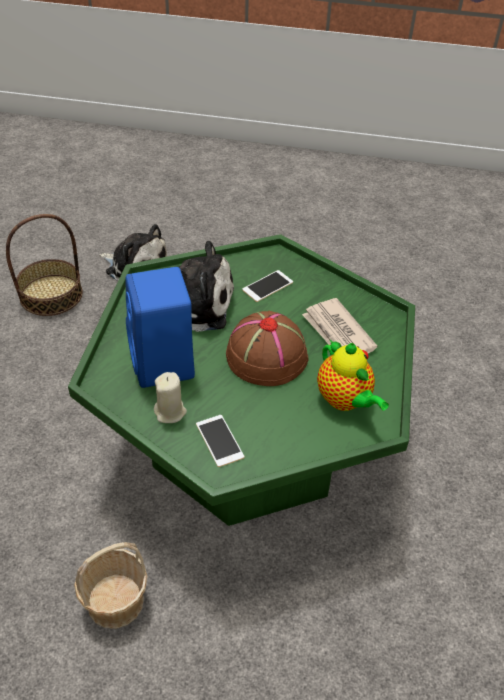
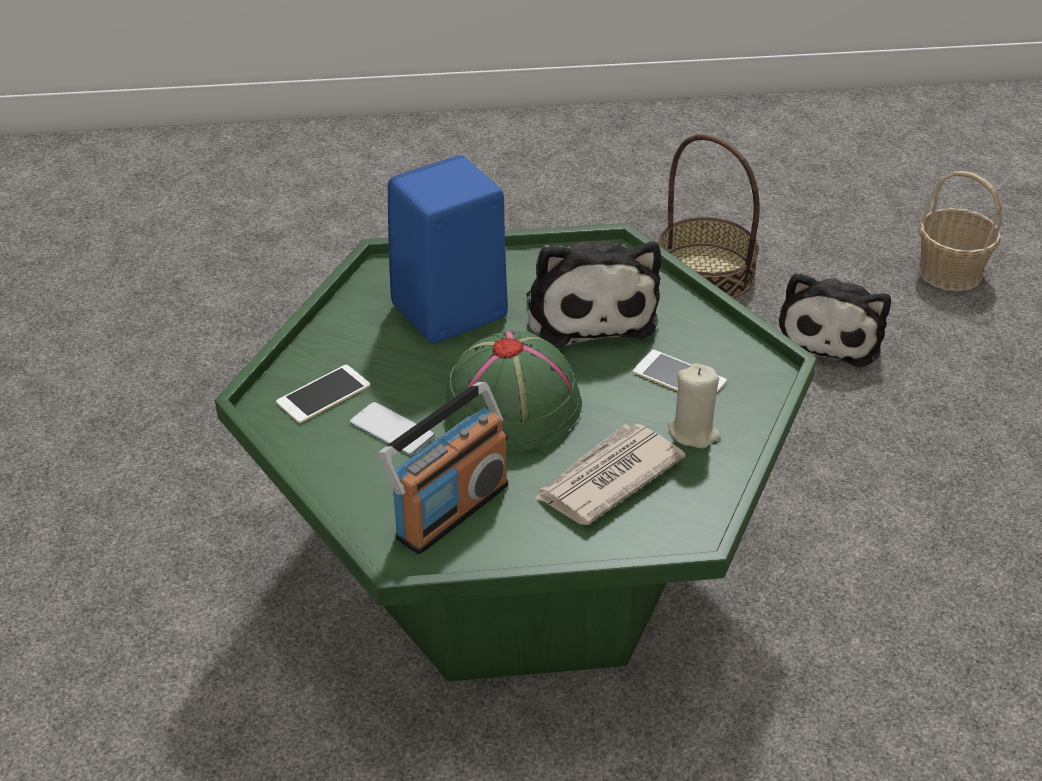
camera: 75 degrees right, 5 degrees down
basket [74,542,148,629] -> basket moved to [918,171,1002,291]
beige candle [154,372,187,423] -> beige candle moved to [668,363,721,448]
brown hat [226,311,309,386] -> green hat [445,331,582,452]
teapot [317,340,389,411] -> radio [379,382,508,555]
none -> phone [349,402,435,455]

